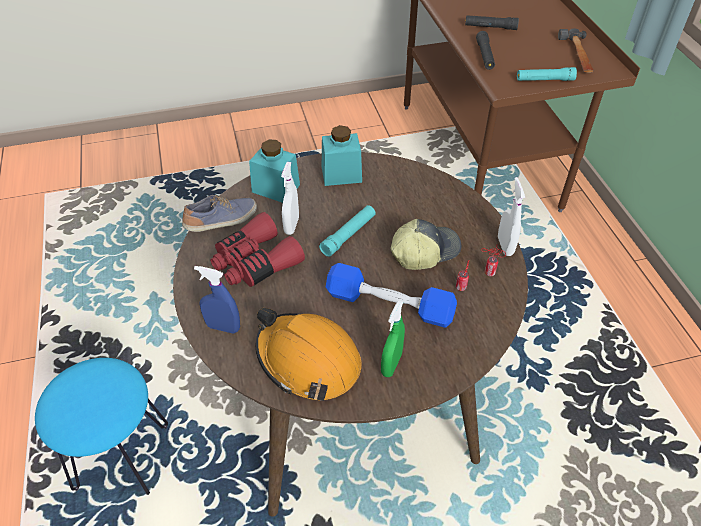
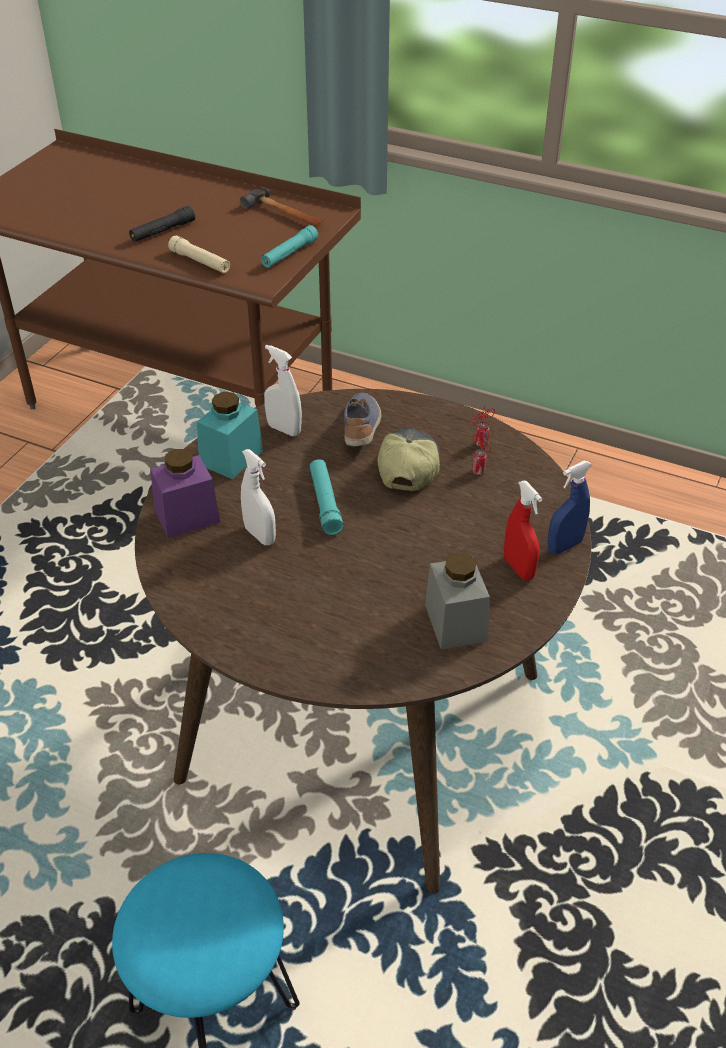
camera: 50 degrees left, 5 degrees down
shoe [182,195,257,232] -> shoe moved to [344,393,382,446]
blue spray bottle [194,266,240,334] -> blue spray bottle moved to [547,461,592,554]
red binoculars [210,212,305,287] -> none
turquoise jar [249,140,300,203] -> purple jar [150,449,220,538]
orange hard hat [256,308,362,401] -> grey jar [425,552,490,649]
blue dumbbell [326,263,457,328] -> none
green spray bottle [381,300,405,377] -> red spray bottle [504,481,542,581]
black flashlight [476,31,495,70] -> beige flashlight [168,235,230,273]
white spray bottle [498,177,525,256] -> white spray bottle moved to [264,345,302,436]

